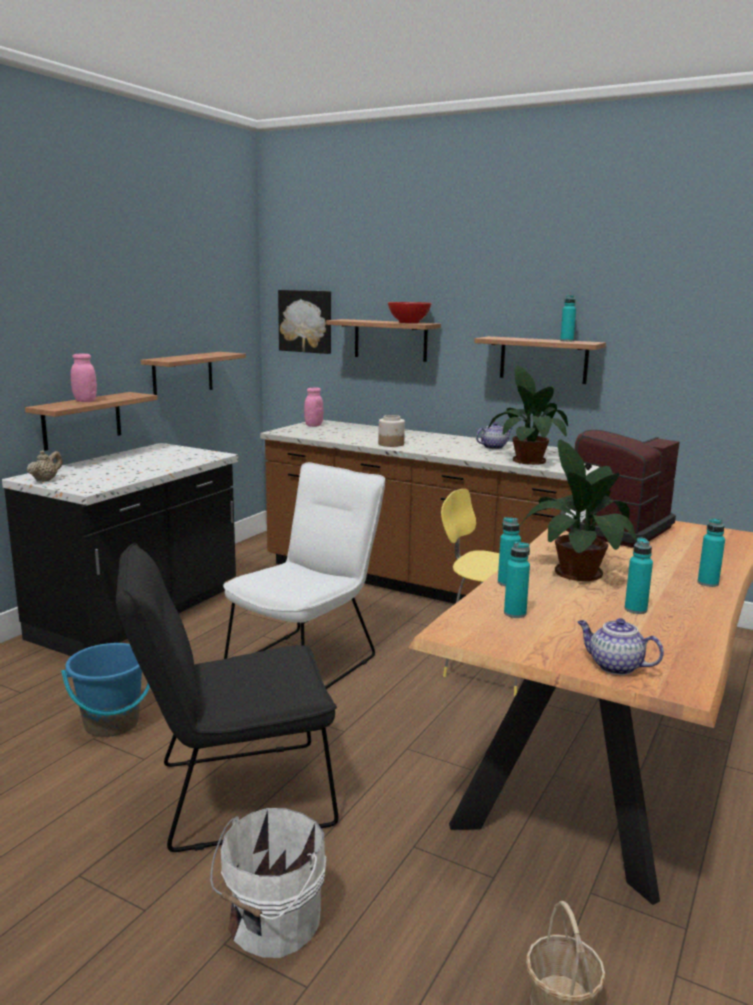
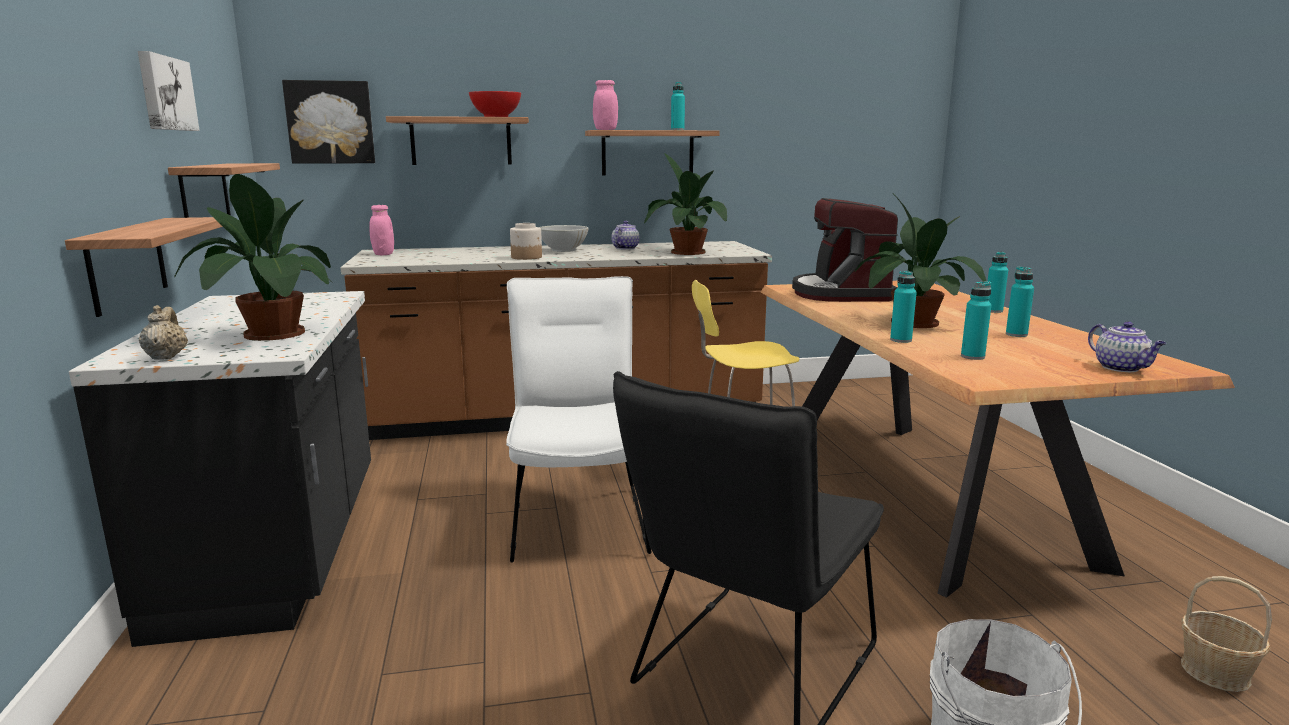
camera: 40 degrees left, 0 degrees up
blue bucket [61,643,150,737] -> none
pink jar [71,353,97,402] -> pink jar moved to [593,80,618,130]
teapot [578,618,664,675] -> teapot turned 105 degrees counterclockwise [1088,321,1166,372]
none -> picture [138,51,200,131]
none -> potted plant [174,174,333,341]
none -> white bowl [539,225,589,252]

